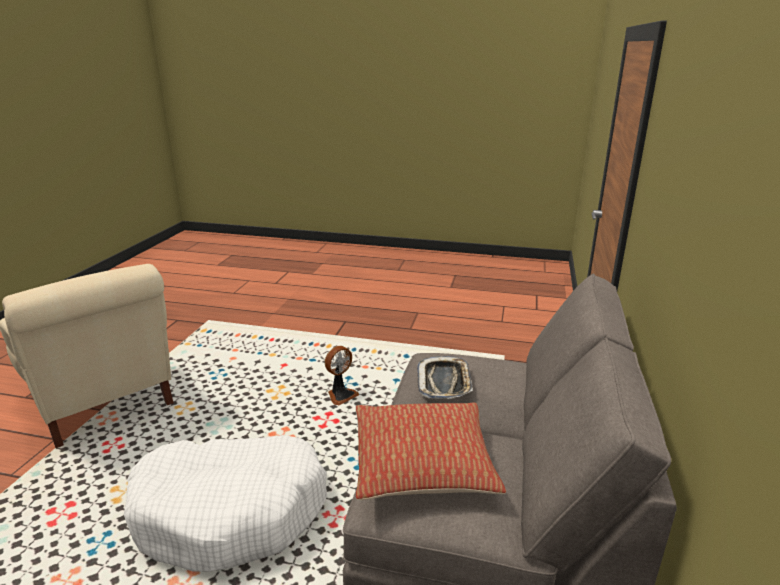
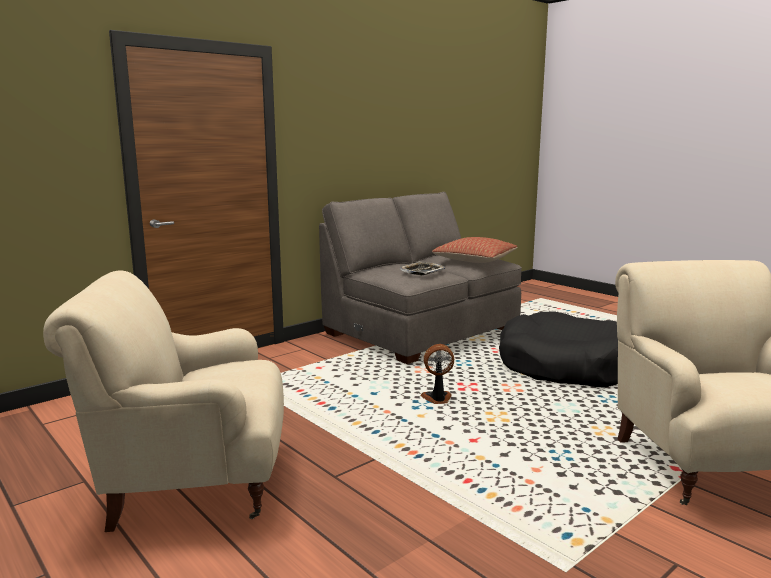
camera: 145 degrees left, 10 degrees down
white dog bed [124,435,327,572] -> black dog bed [499,311,618,387]
none -> beige armchair [43,270,284,532]

